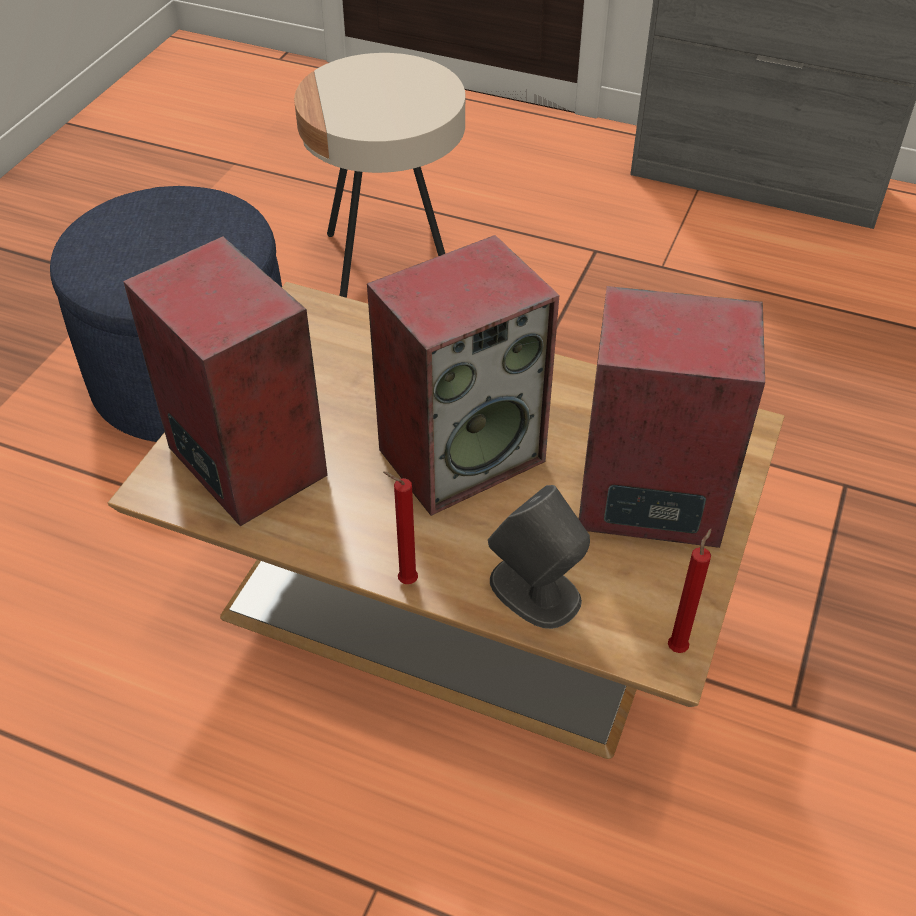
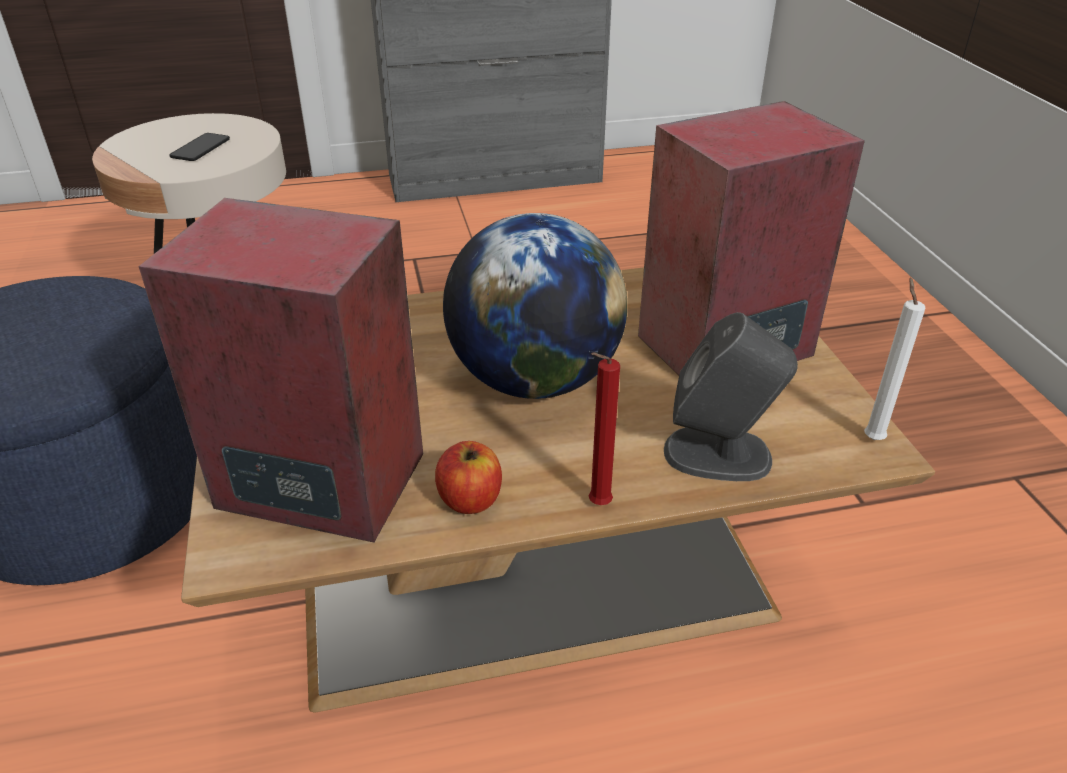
camera: 35 degrees left, 10 degrees down
speaker [367,235,559,516] -> globe [443,213,627,399]
red candle [668,529,712,653] -> white candle [864,277,925,440]
none -> phone [170,133,230,161]
none -> apple [435,441,502,514]

